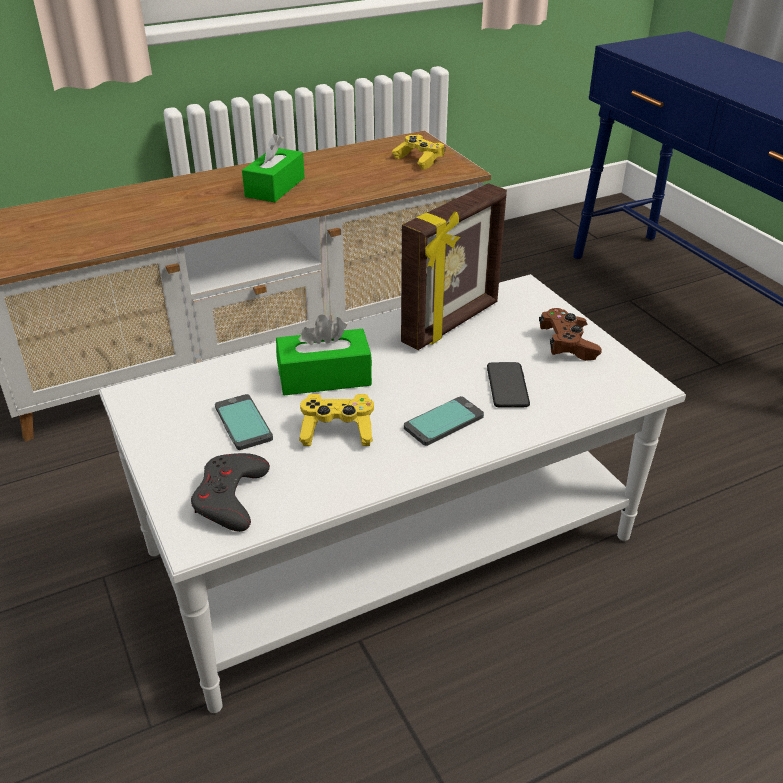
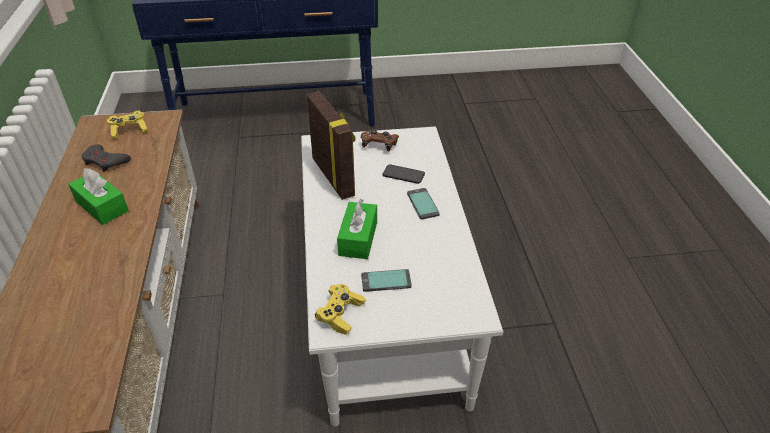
camera: 70 degrees left, 5 degrees up
grey game controller [191,453,270,532] -> grey game controller moved to [82,145,131,172]
yellow game controller [299,394,374,446] -> yellow game controller moved to [315,284,365,335]

